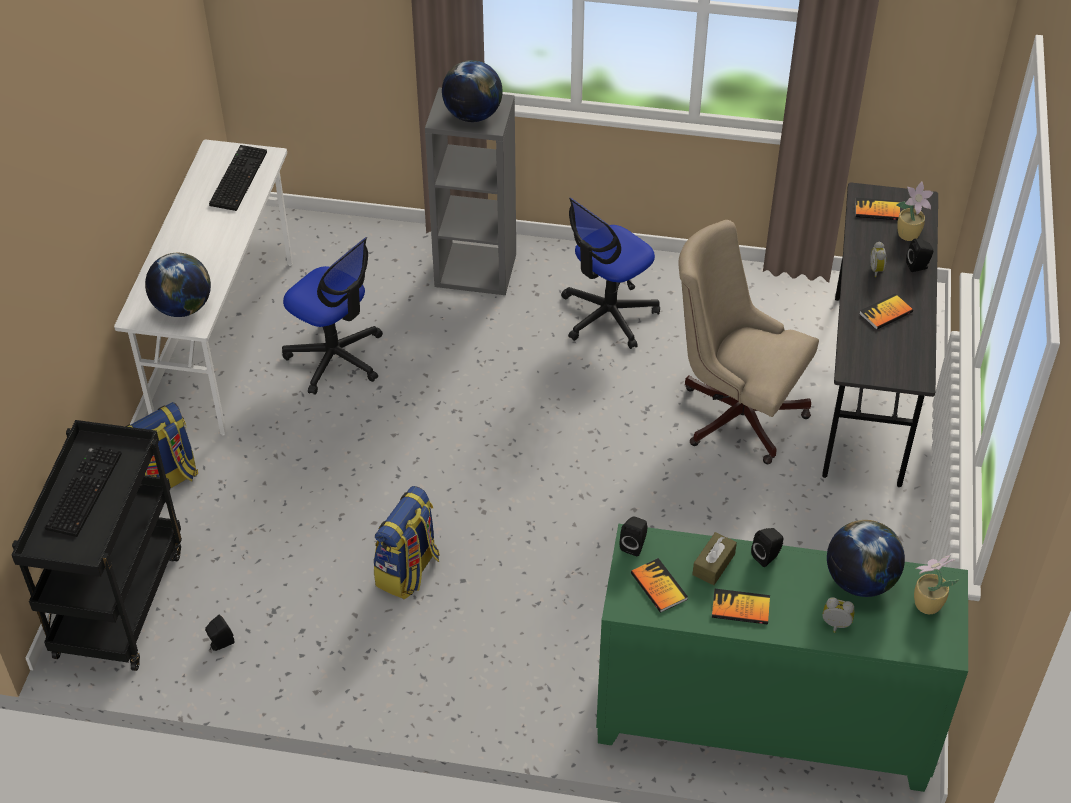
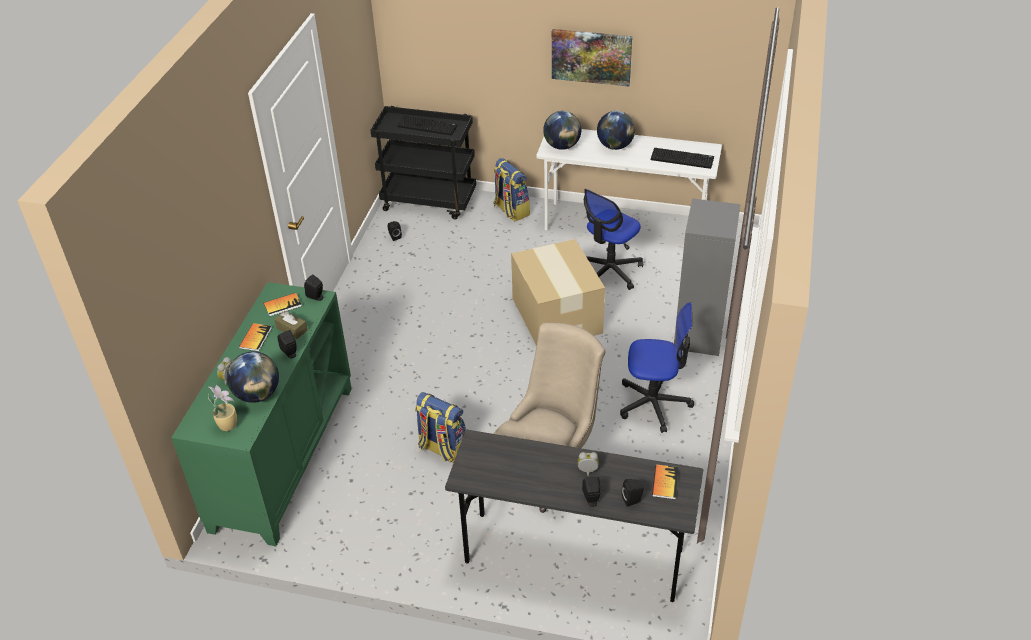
camera: 95 degrees right, 5 degrees down
backpack [374,486,440,599] -> backpack moved to [415,392,466,463]
globe [442,60,503,122] -> globe moved to [597,111,635,150]
office chair [561,198,660,349] -> office chair turned 135 degrees clockwise [620,302,694,433]
book [859,294,913,330] -> none
potted plant [896,181,934,241] -> black speaker [622,479,644,507]
none -> cardboard box [511,239,605,346]
none -> picture [552,29,632,87]

